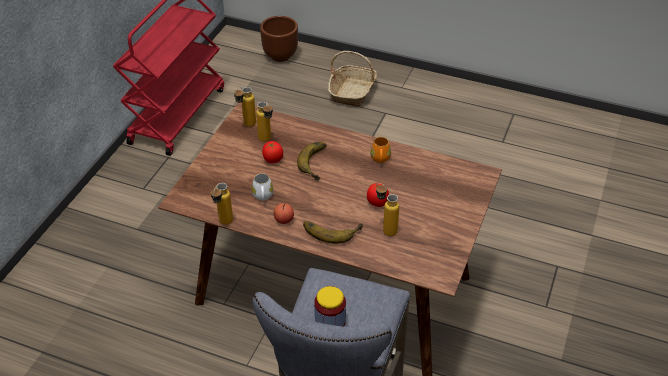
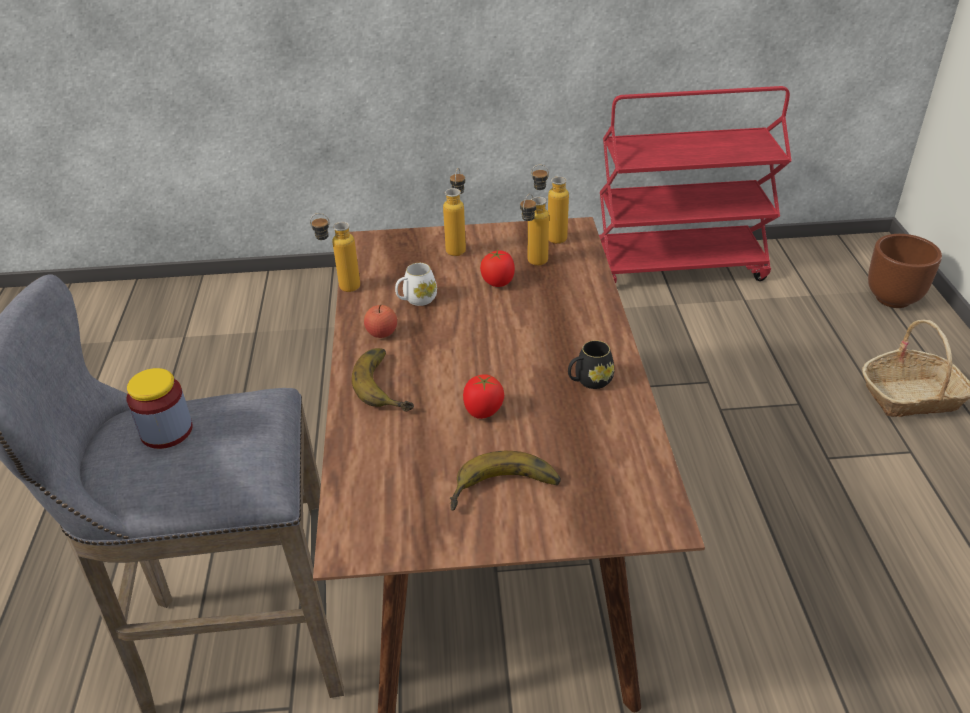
camera: 65 degrees right, 5 degrees down
banana [297,142,327,180] -> banana moved to [450,451,561,511]
orange mug [370,137,391,163] -> black mug [568,340,614,389]
bottle [376,183,399,237] -> bottle moved to [443,168,466,256]

